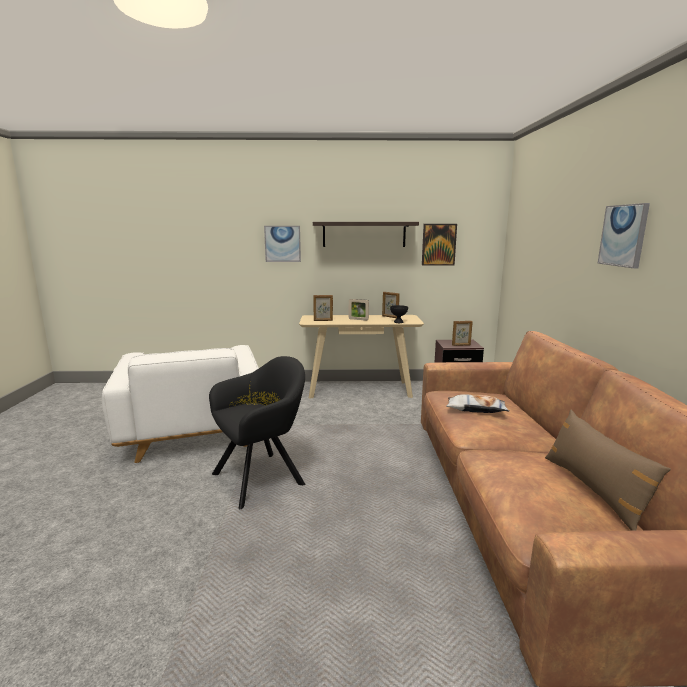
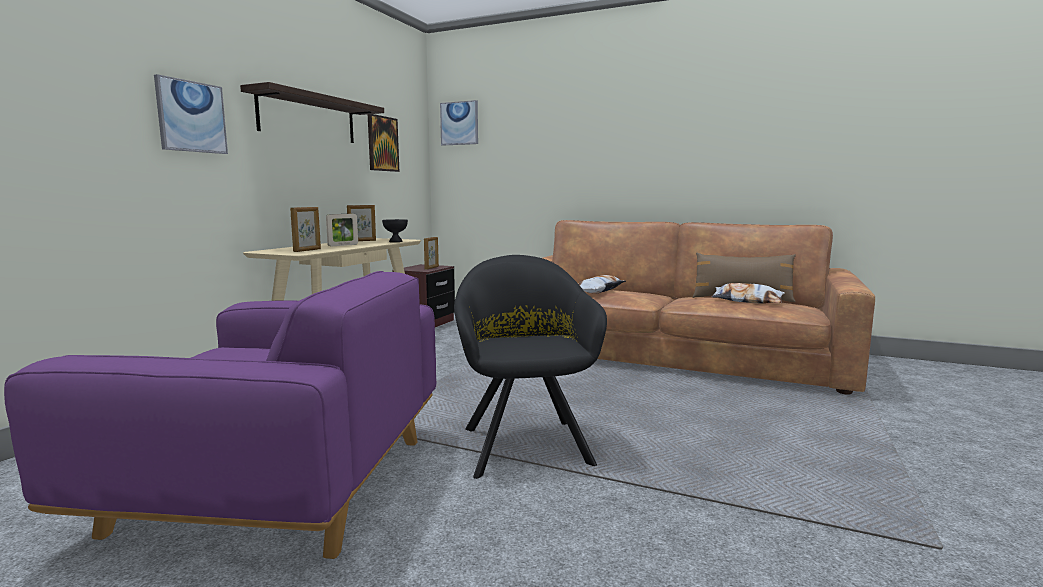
camera: 65 degrees left, 5 degrees down
white armchair [102,345,259,463] -> purple armchair [4,271,436,559]
picture [598,203,650,269] -> picture moved to [440,100,478,146]
none -> pillow [712,283,785,304]

